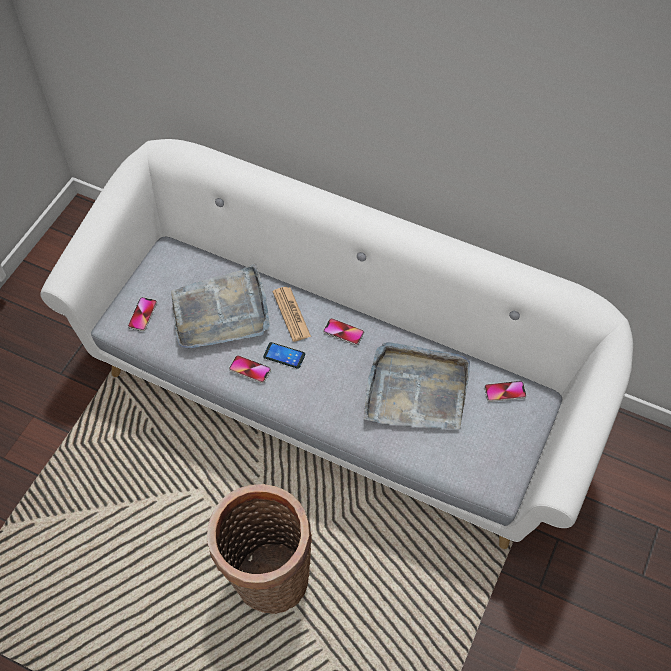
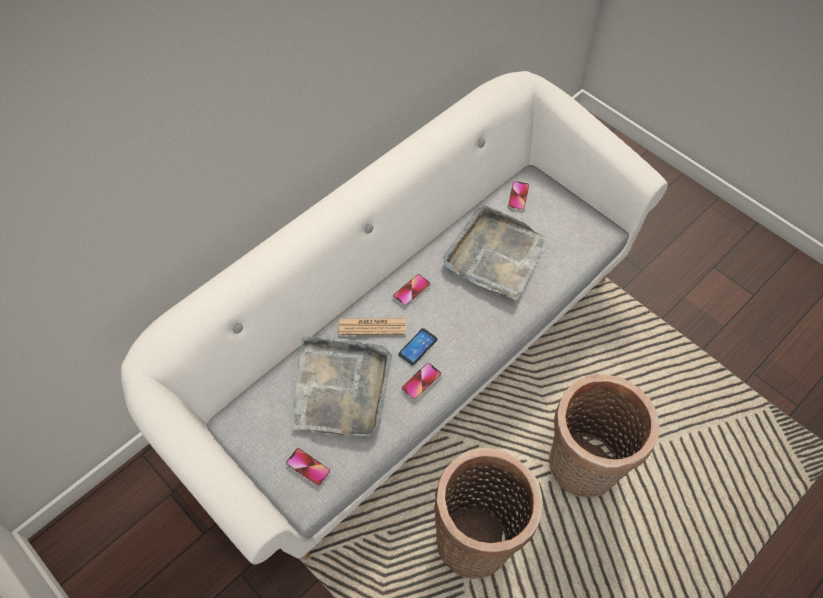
camera: 70 degrees left, 0 degrees up
none -> basket [434,448,543,579]

